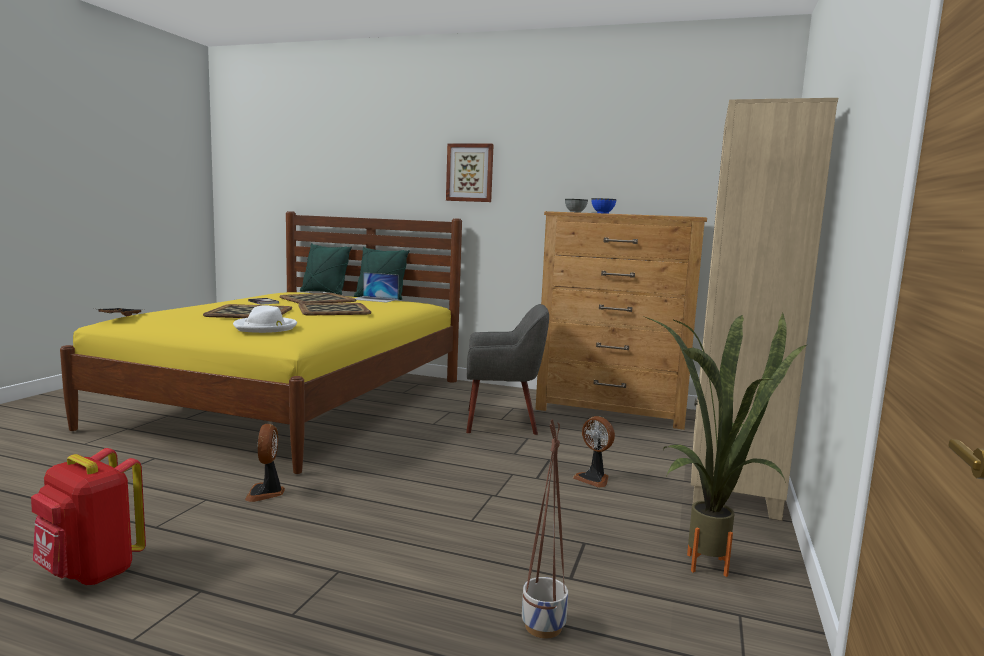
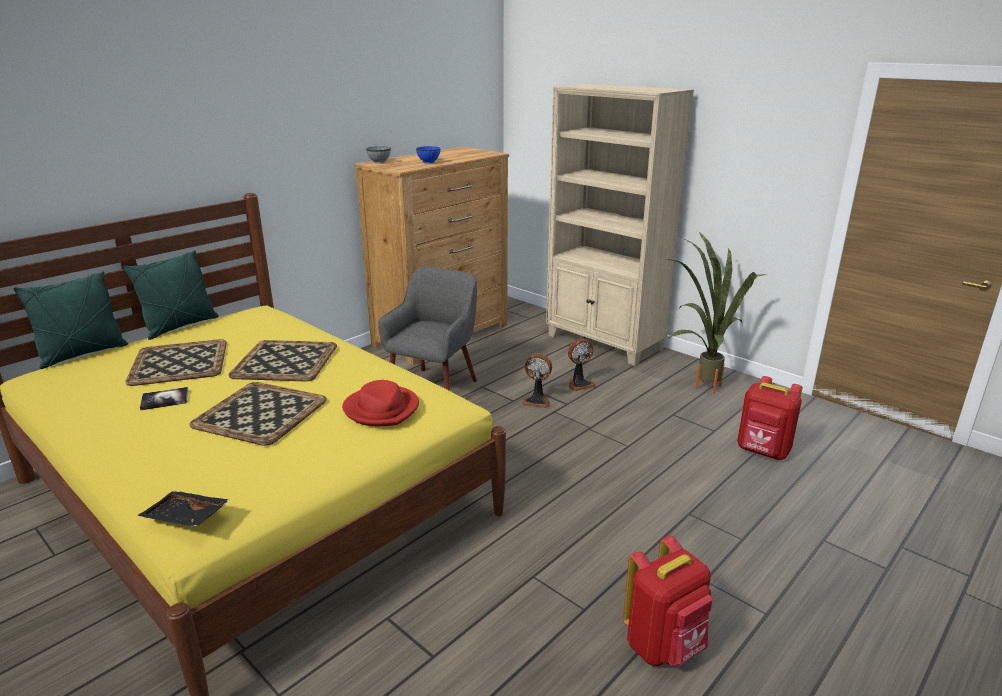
camera: 65 degrees left, 15 degrees up
white hat [233,305,297,333] -> red hat [342,380,419,426]
fan [245,424,285,502] -> fan moved to [521,353,552,408]
laptop [355,272,399,303] -> none
picture [446,143,494,202] -> none
planter [522,419,568,638] -> red backpack [737,376,802,460]

